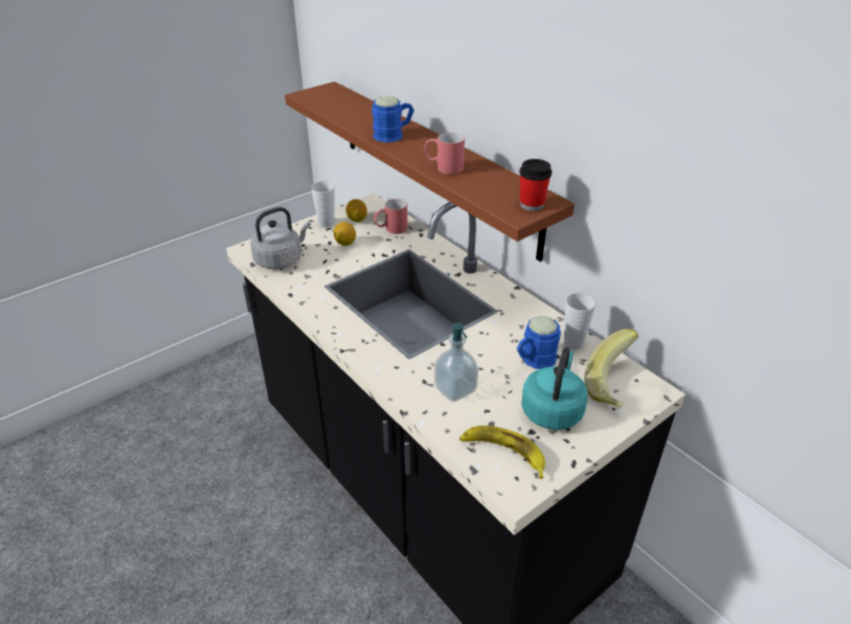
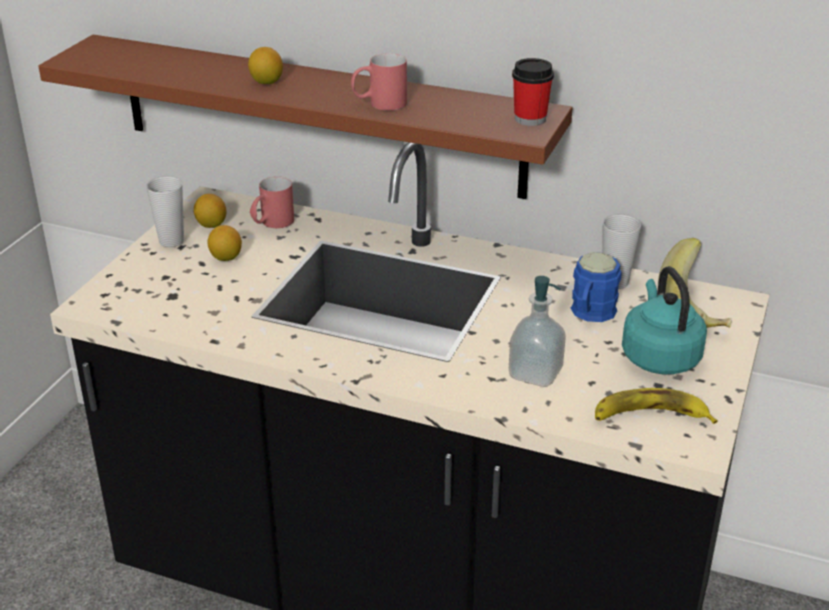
camera: 30 degrees left, 5 degrees down
grey kettle [250,207,310,269] -> none
blue mug [372,96,414,143] -> lemon [248,47,283,84]

